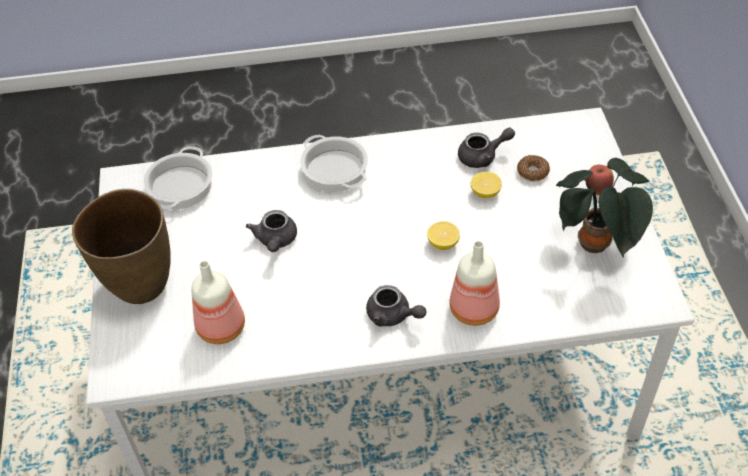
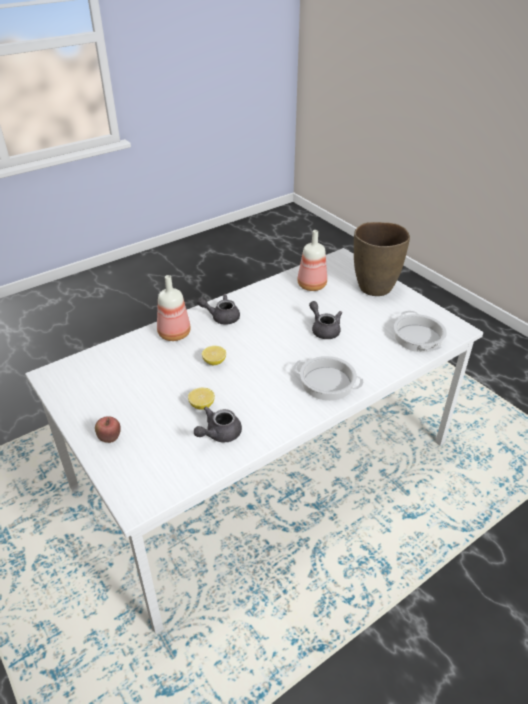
camera: 150 degrees right, 10 degrees down
donut [517,155,550,182] -> none
potted plant [556,158,653,258] -> none

